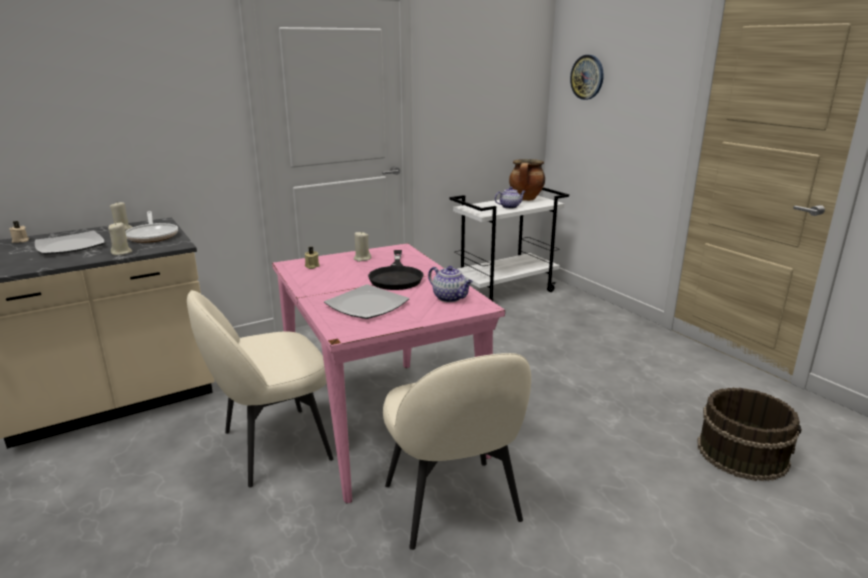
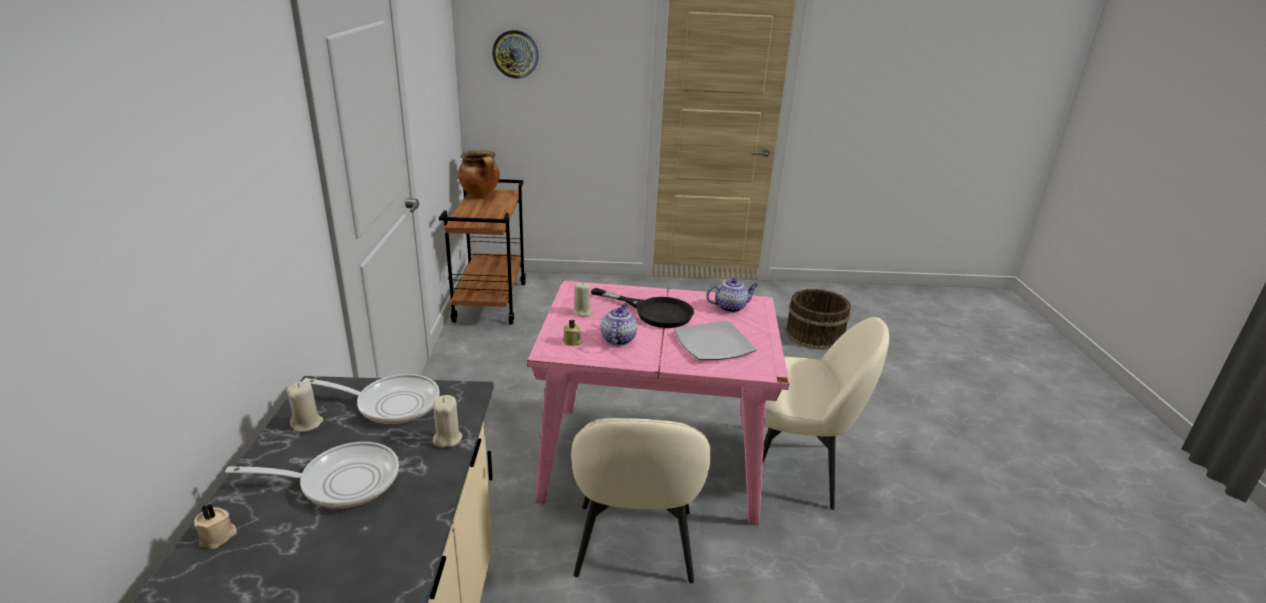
camera: 60 degrees left, 5 degrees up
plate [35,231,105,255] -> frying pan [225,442,399,508]
white cart [449,187,569,301] -> brown cart [439,179,526,324]
teapot [495,187,525,209] -> teapot moved to [600,303,637,345]

